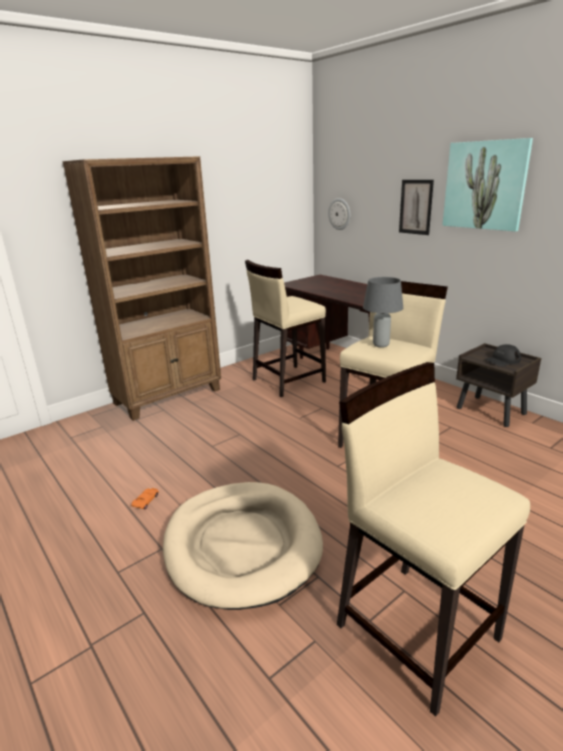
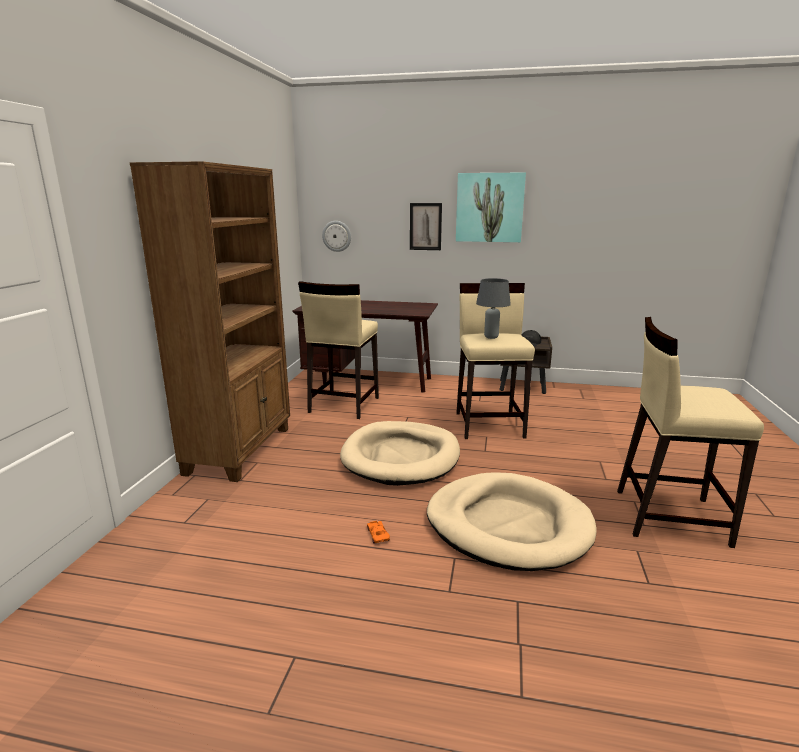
camera: 40 degrees left, 5 degrees down
none -> beige dog bed [340,421,460,486]

